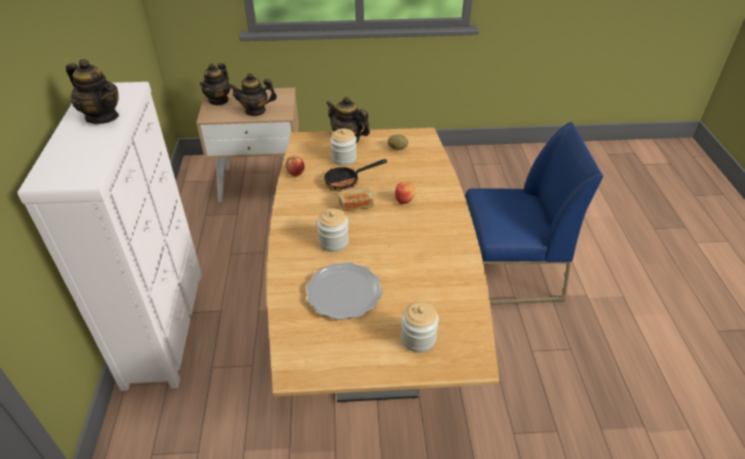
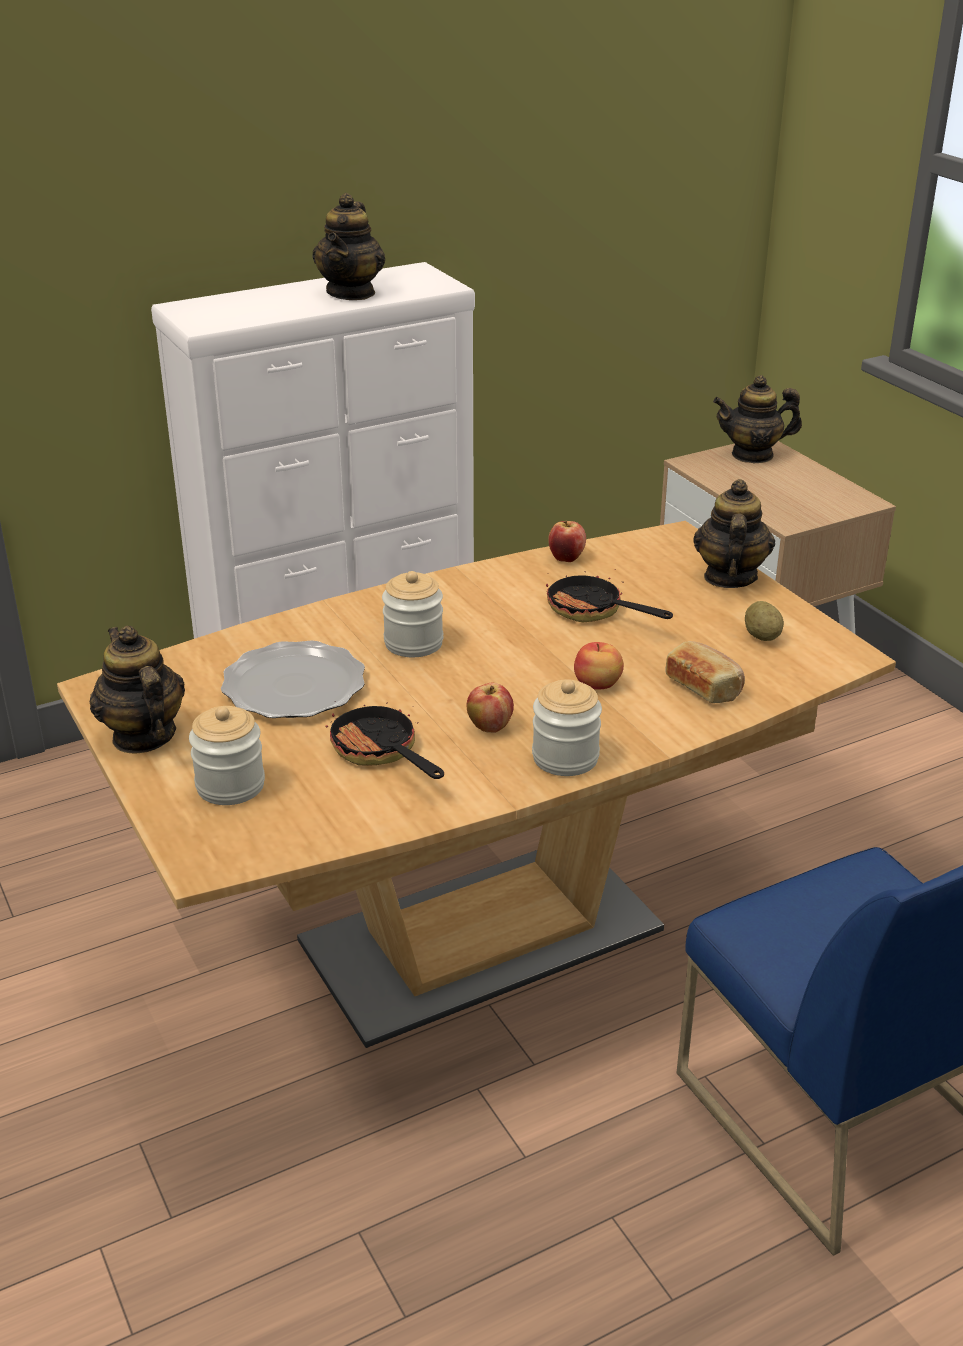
camera: 65 degrees right, 10 degrees down
teapot [229,73,277,116] -> teapot moved to [90,626,185,754]
jar [330,128,357,166] -> jar moved to [532,679,602,776]
bread [338,187,374,211] -> bread moved to [665,641,745,703]
none -> frying pan [325,701,444,779]
none -> apple [467,683,514,733]

